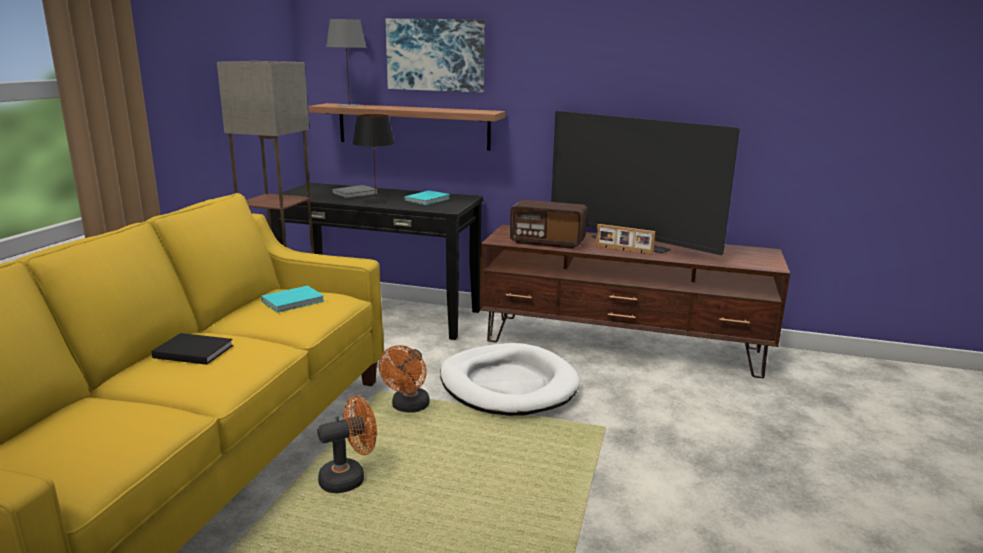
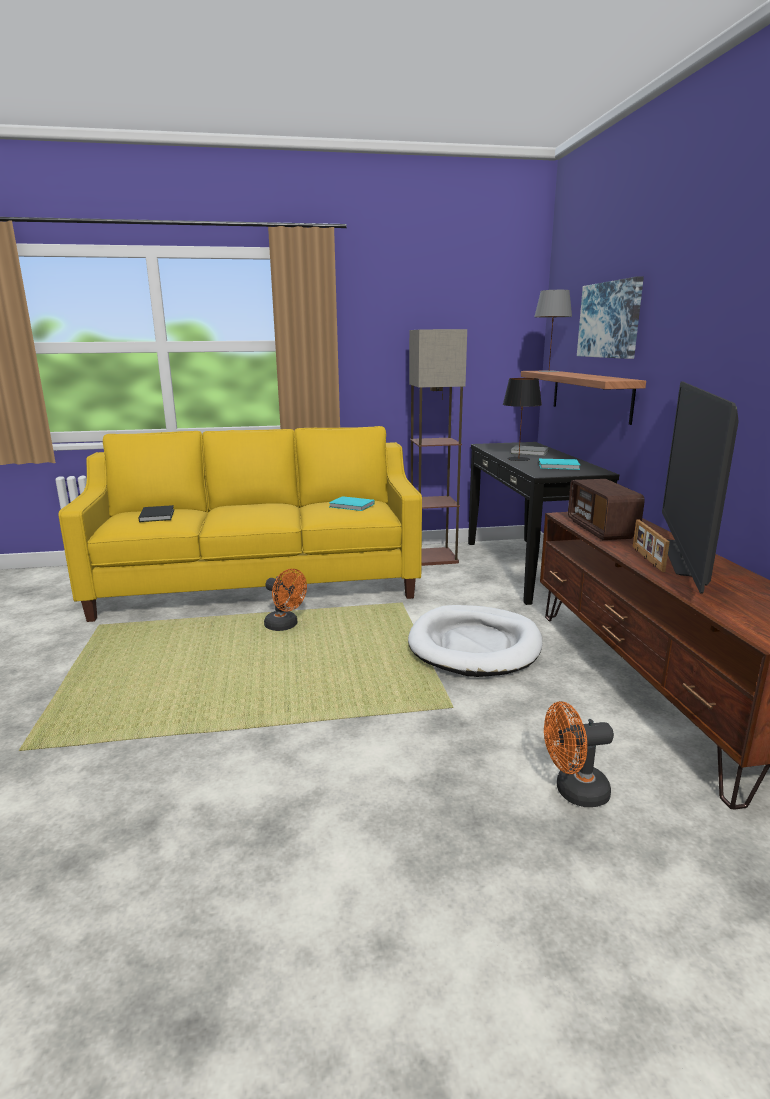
camera: 65 degrees right, 0 degrees up
black book [151,333,233,365] -> black book moved to [139,505,174,522]
orange fan [379,345,430,412] -> orange fan moved to [544,701,614,807]

